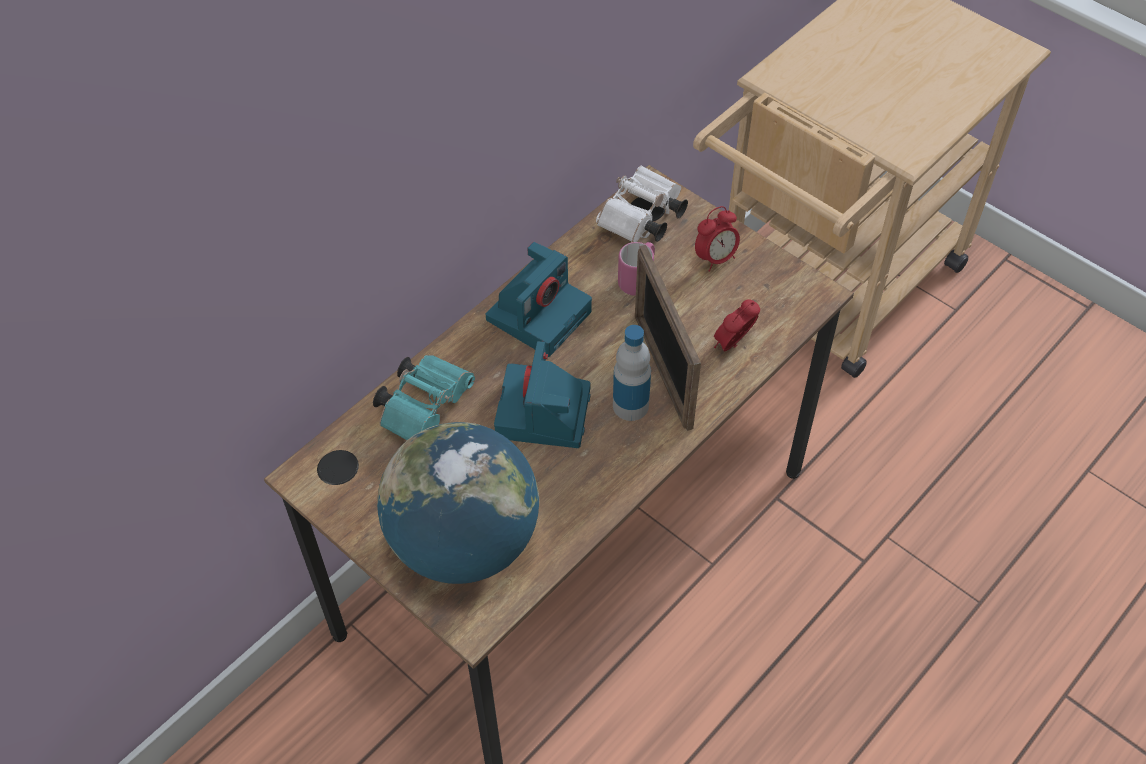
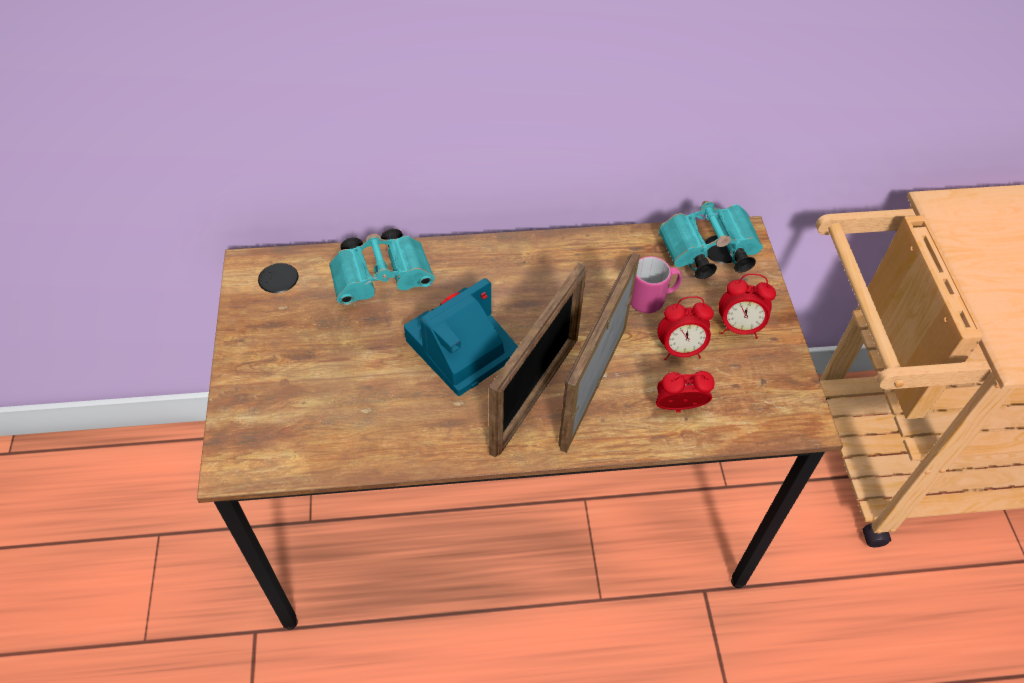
camera: 40 degrees right, 0 degrees up
globe [377,422,539,584] -> none
camera [486,242,592,357] -> none
white binoculars [596,166,688,242] -> turquoise binoculars [658,201,763,279]
bottle [613,325,651,421] -> picture frame [489,262,586,458]
none -> alarm clock [658,296,714,360]

